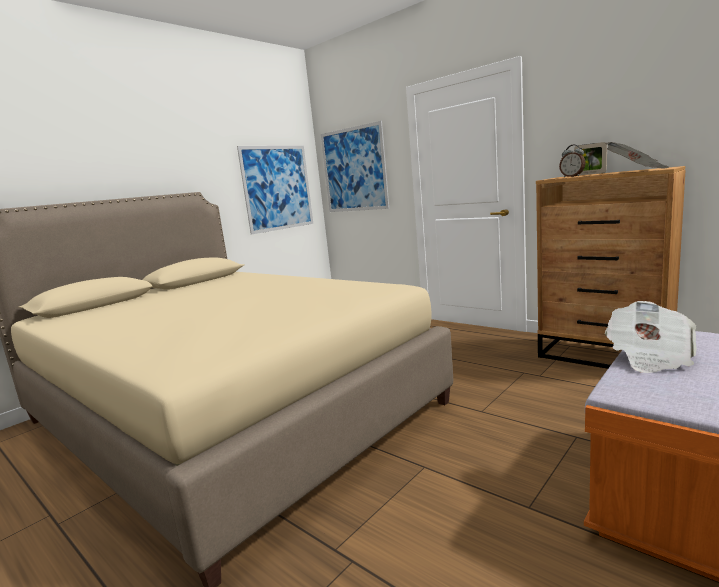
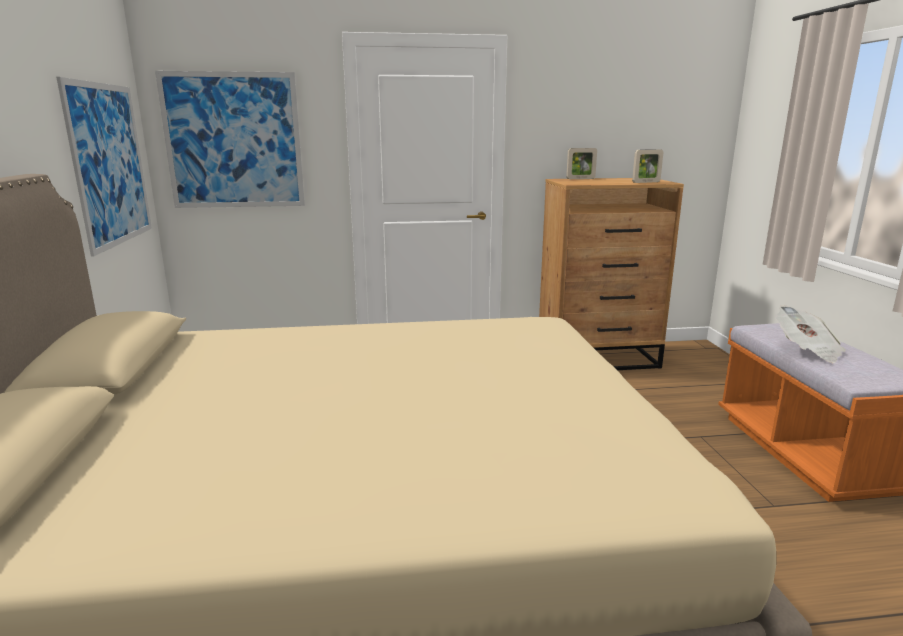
camera: 50 degrees left, 5 degrees up
alarm clock [559,145,586,178] -> none
newspaper [606,142,669,168] -> picture frame [632,149,663,183]

